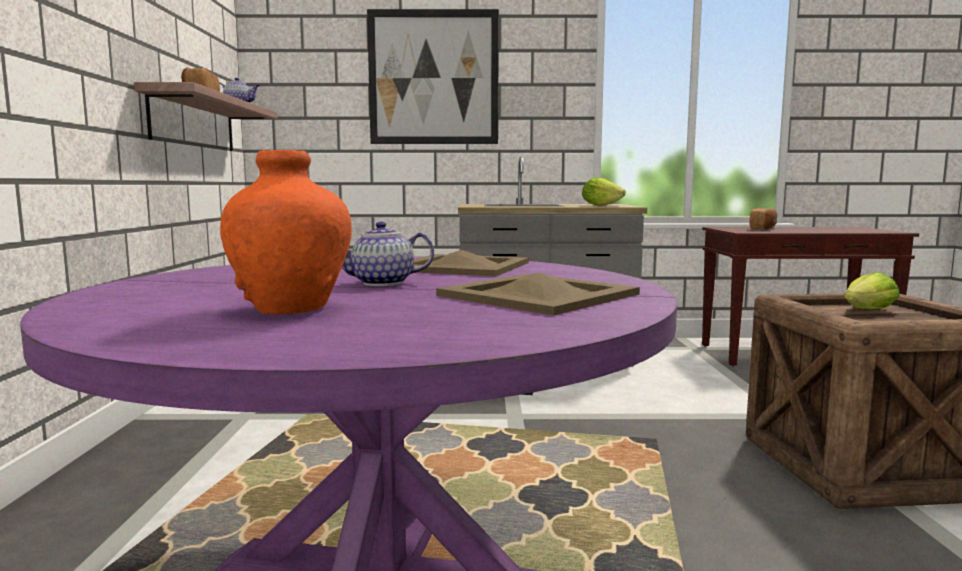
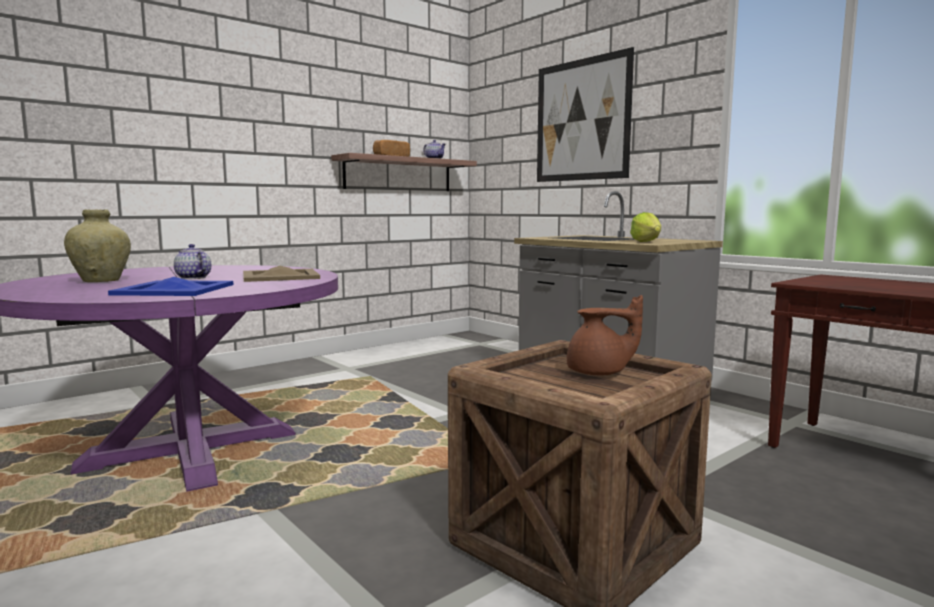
camera: 50 degrees right, 0 degrees up
orange vase [220,150,352,315] -> beige vase [64,209,131,282]
beige tray [436,272,640,316] -> blue tray [108,277,233,296]
bread [750,208,777,230] -> none
lettuce [844,272,900,309] -> brown teapot [567,295,643,375]

